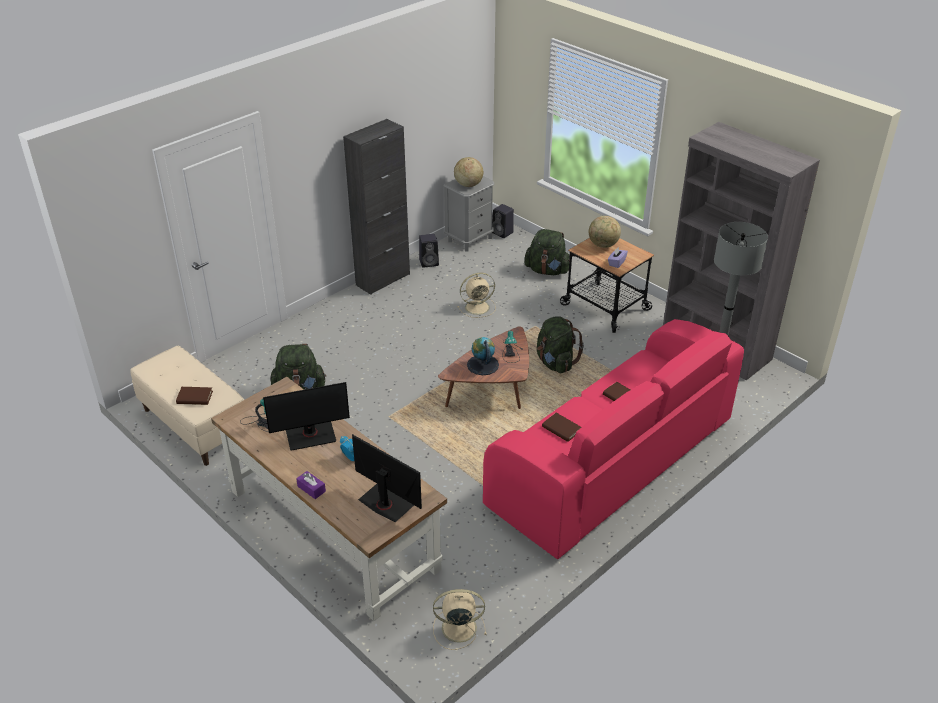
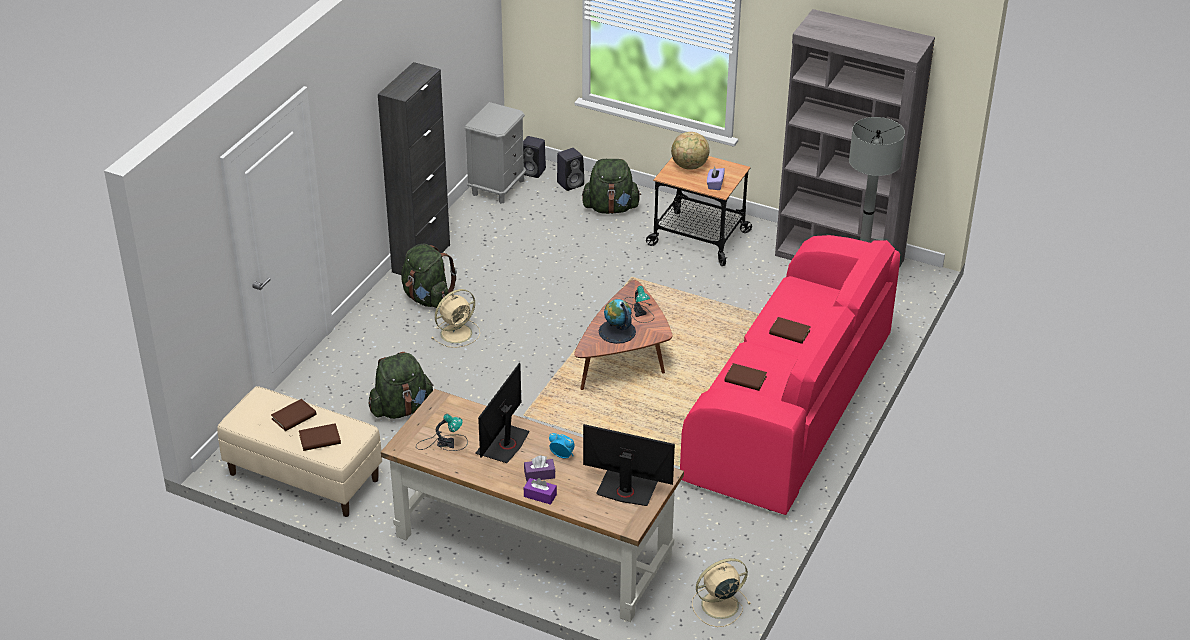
camera: 20 degrees left, 0 degrees up
monitor [263,382,350,451] -> monitor turned 150 degrees clockwise [476,363,530,463]
black speaker [419,234,439,268] -> black speaker moved to [557,148,584,191]
globe [454,157,483,187] -> none
beige fan [457,273,496,318] -> beige fan moved to [431,289,480,348]
green backpack [537,316,584,374] -> green backpack moved to [401,244,457,308]
none -> brown book [271,399,316,431]
none -> purple tissue box [524,455,555,482]

